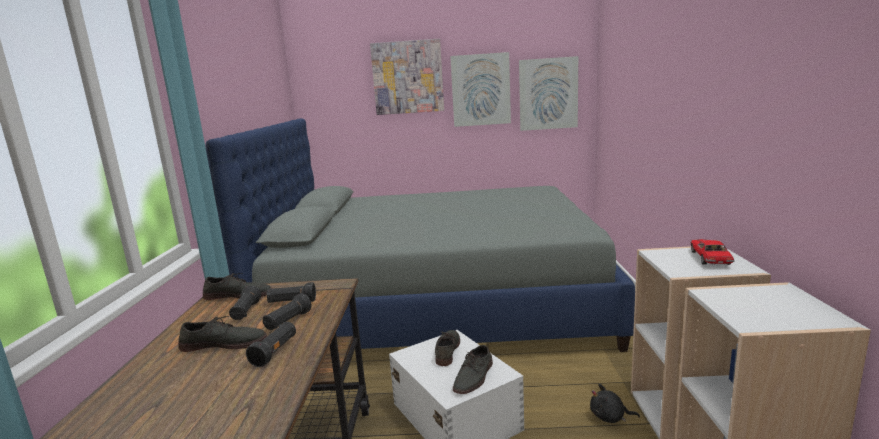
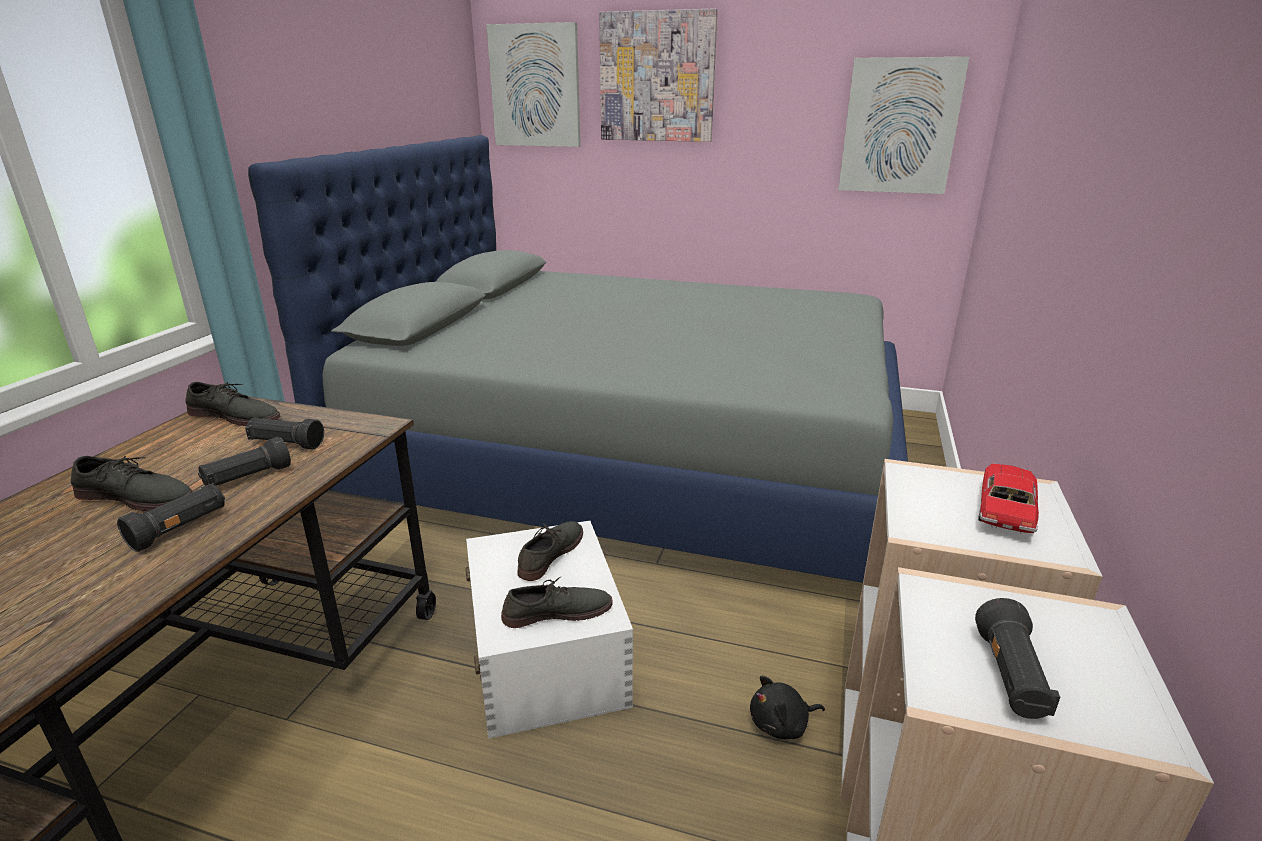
camera: 15 degrees right, 10 degrees up
black flashlight [229,285,261,320] -> black flashlight moved to [975,598,1060,719]
picture [450,52,511,127] -> picture moved to [486,22,581,147]
grey shoe [453,345,493,394] -> grey shoe turned 150 degrees counterclockwise [501,576,613,628]
black plush toy [590,384,640,423] -> black plush toy turned 45 degrees counterclockwise [750,676,825,739]

